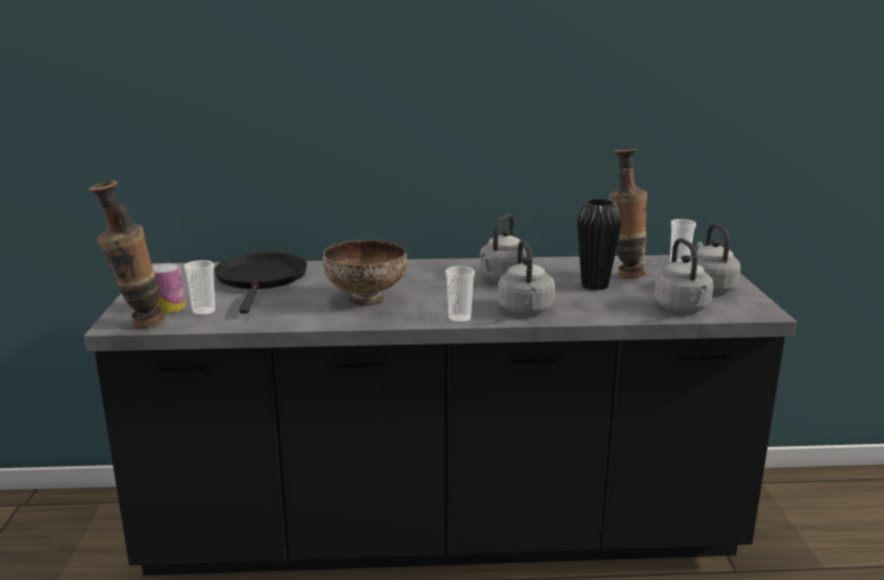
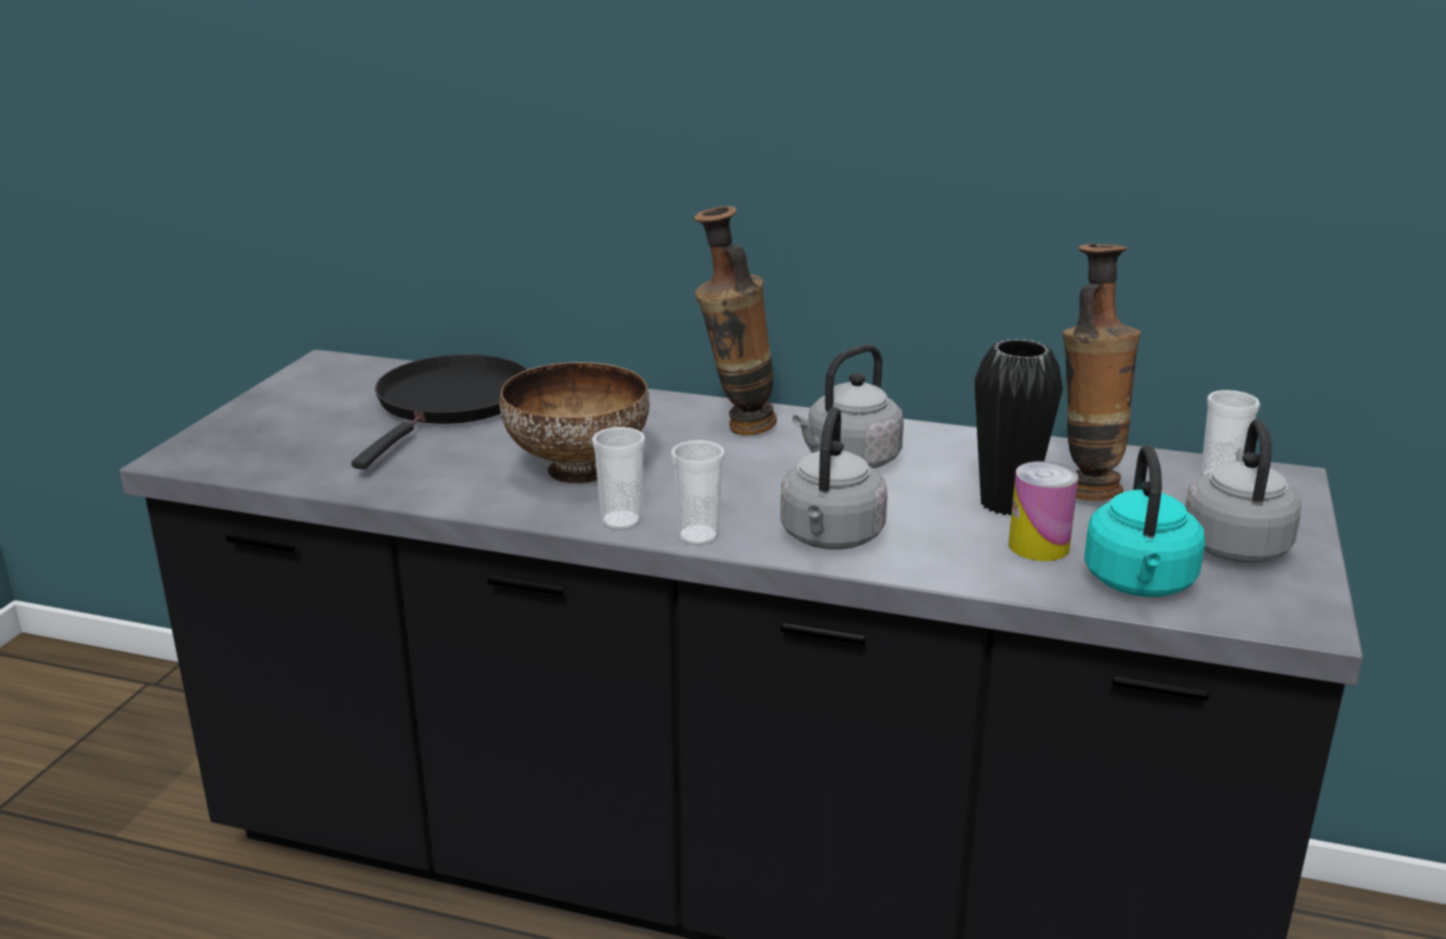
camera: 20 degrees right, 5 degrees up
vase [88,180,165,329] -> vase moved to [694,206,777,435]
can [152,263,185,313] -> can moved to [1008,461,1078,561]
cup [184,260,215,316] -> cup moved to [592,427,646,530]
grey kettle [654,238,714,312] -> turquoise kettle [1084,445,1205,597]

